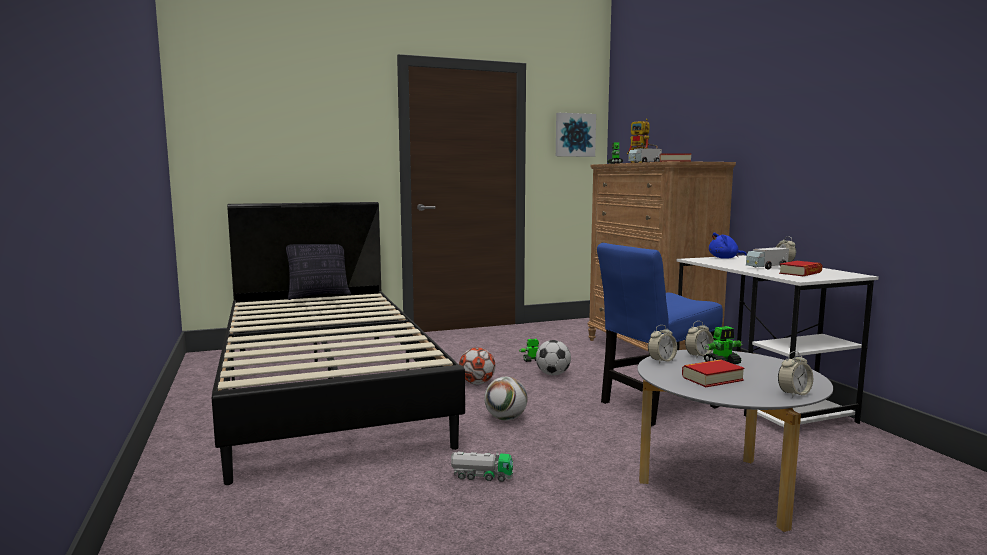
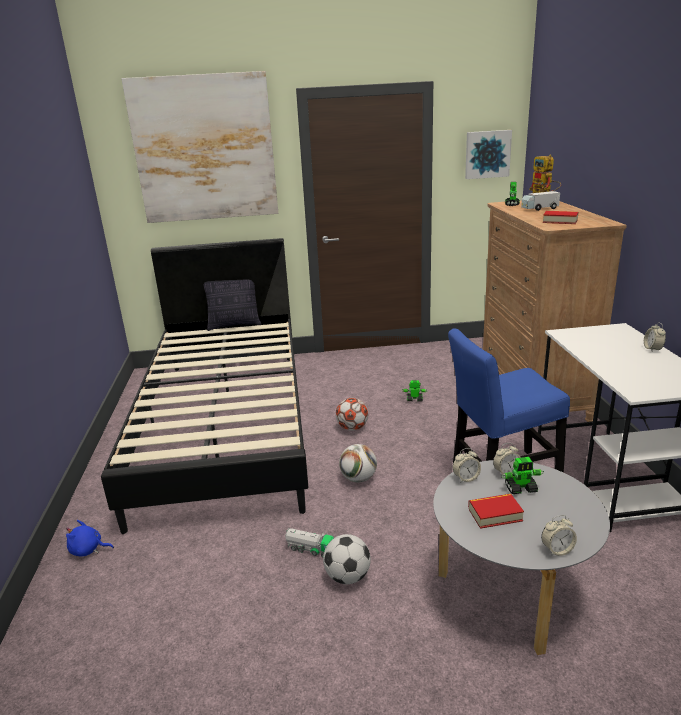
camera: 15 degrees right, 15 degrees up
football [536,340,571,375] -> football moved to [323,534,371,584]
blue plush toy [709,232,747,259] -> blue plush toy moved to [66,520,114,557]
toy truck [746,247,789,270] -> none
book [779,261,823,276] -> none
none -> picture [121,71,278,223]

